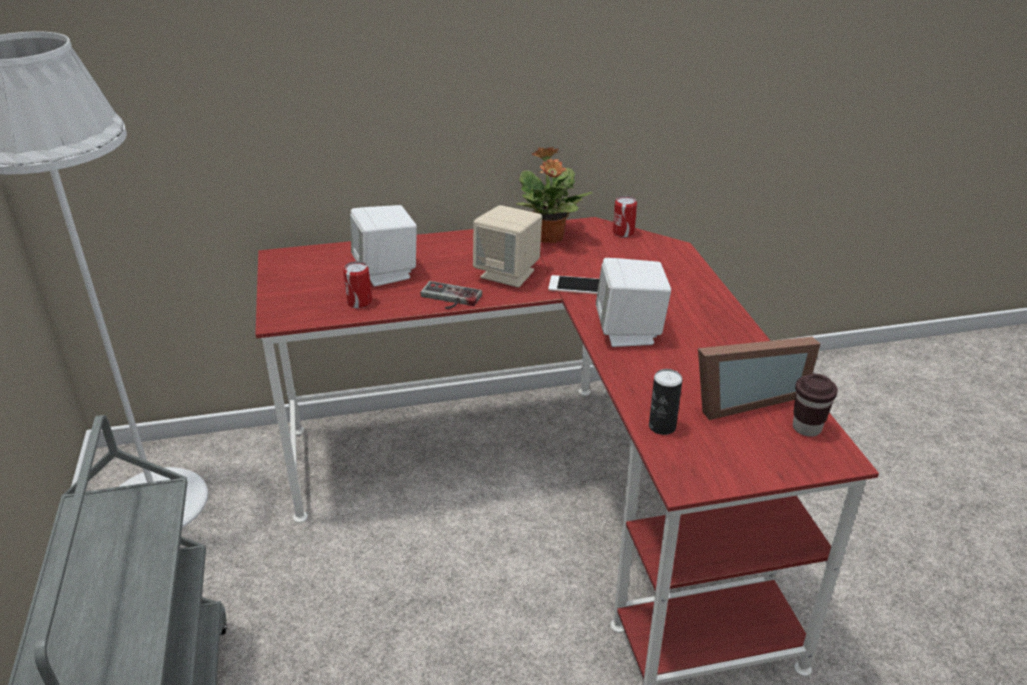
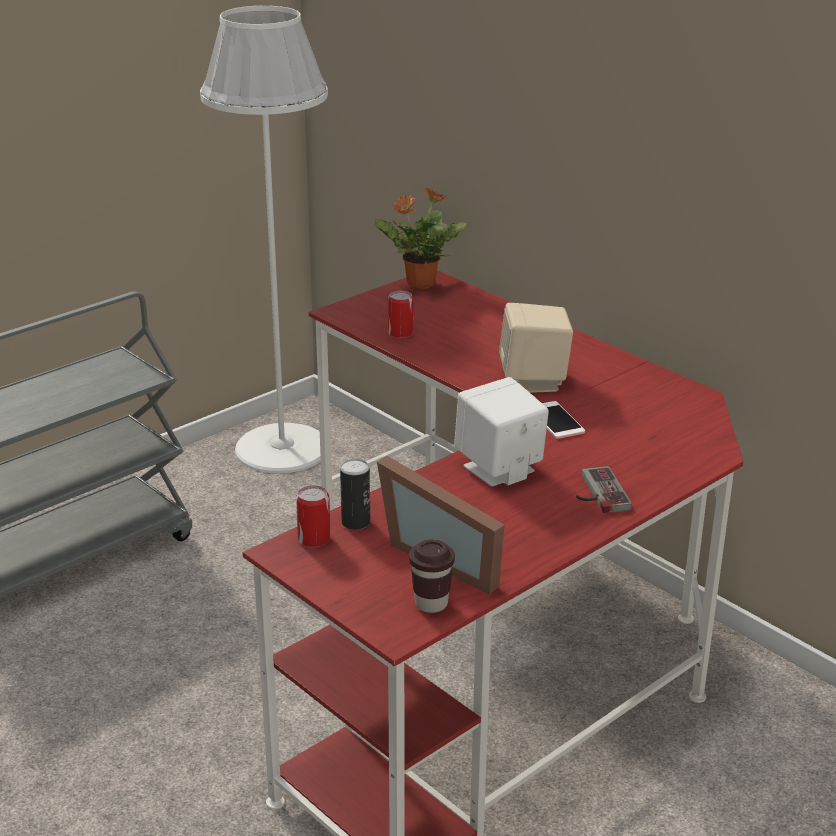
camera: 60 degrees right, 5 degrees down
white speaker [350,205,417,287] -> none
game controller [421,281,482,309] -> game controller moved to [576,466,632,513]
potted plant [516,147,592,243] -> potted plant moved to [374,187,466,289]
can [613,196,637,237] -> can moved to [296,485,331,547]

